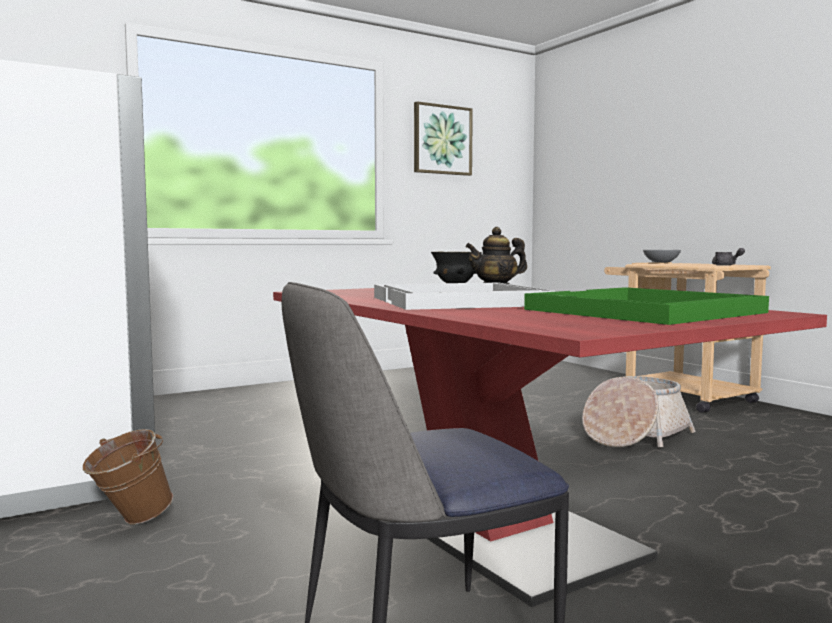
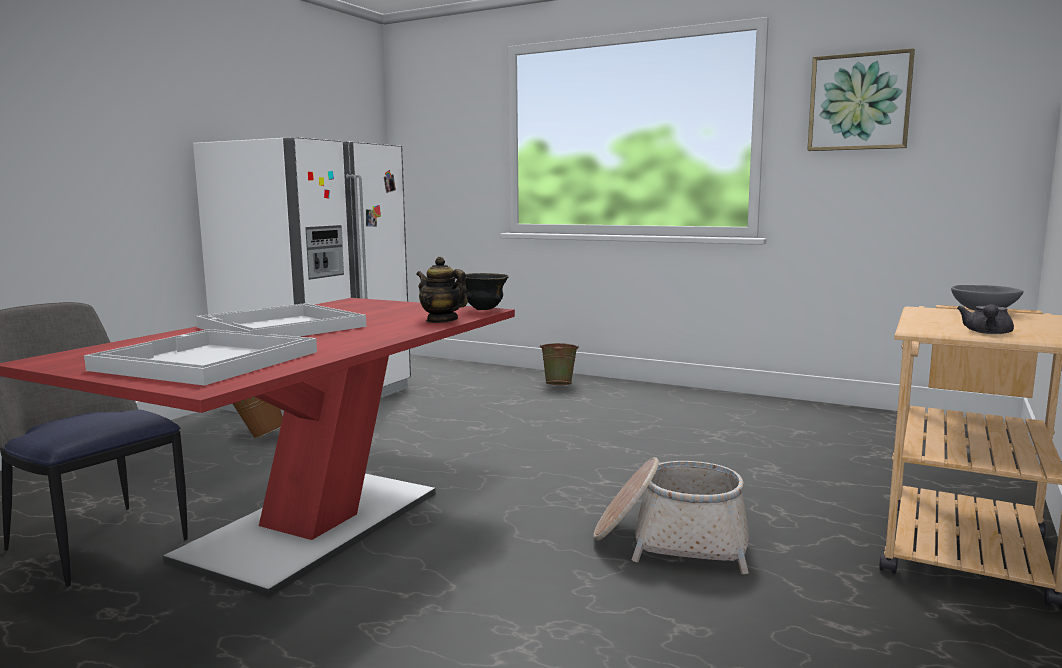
camera: 60 degrees right, 5 degrees up
green tray [524,287,769,325] -> white tray [84,329,317,386]
none -> green bucket [540,343,579,385]

